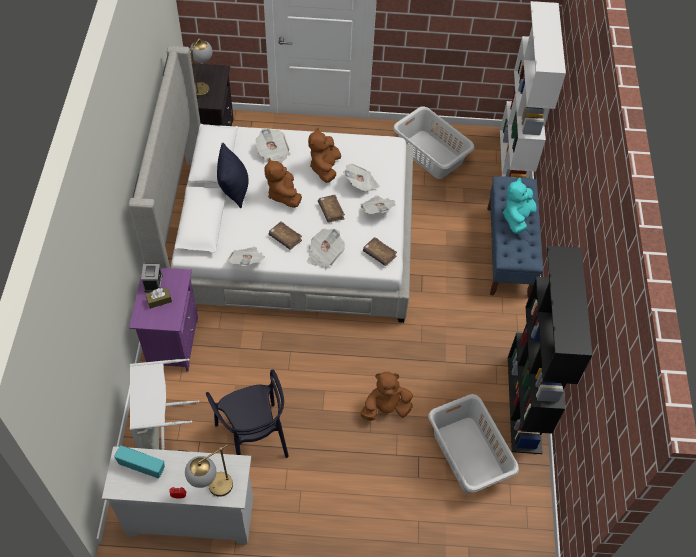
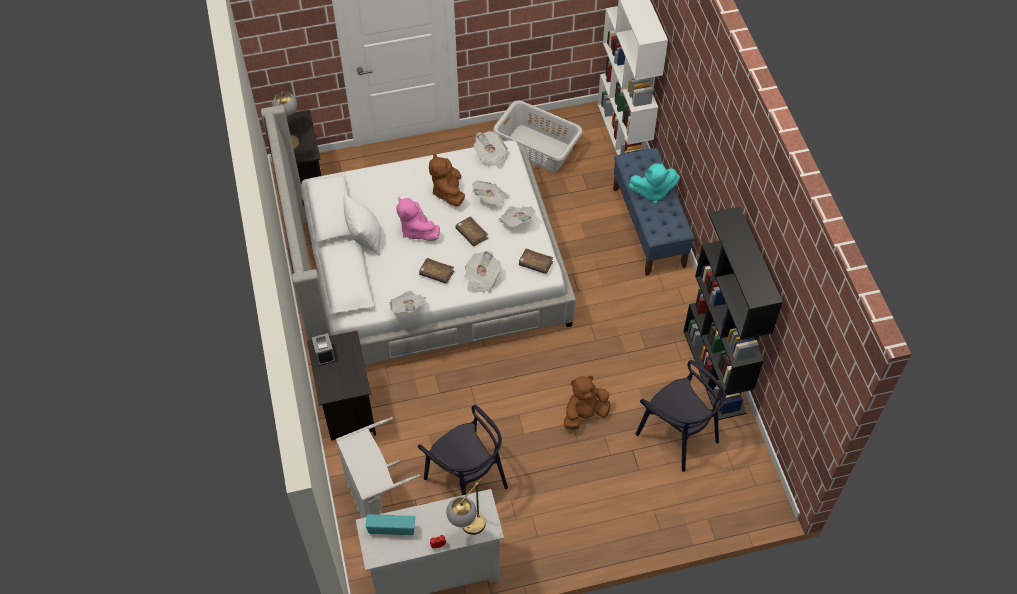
camera: 15 degrees left, 0 degrees up
purple nightstand [129,268,198,371] -> black nightstand [307,331,376,441]
brown tissue box [145,287,172,309] -> none
black pillow [217,143,249,208] -> white pillow [344,194,381,256]
newspaper [255,128,290,164] -> newspaper moved to [474,131,510,169]
brown plush toy [265,157,302,208] -> pink plush toy [396,197,440,241]
grey laundry basket [428,394,519,493] -> black chair [635,360,726,472]
turquoise plush toy [503,178,537,234] -> turquoise plush toy turned 105 degrees counterclockwise [628,163,680,204]

